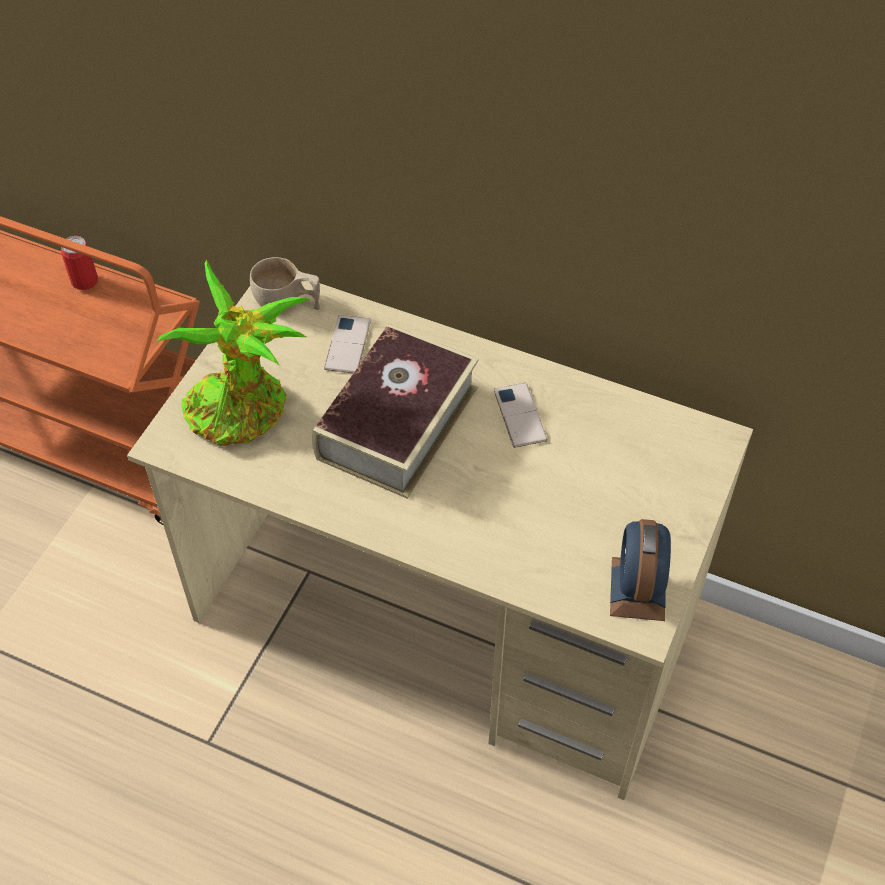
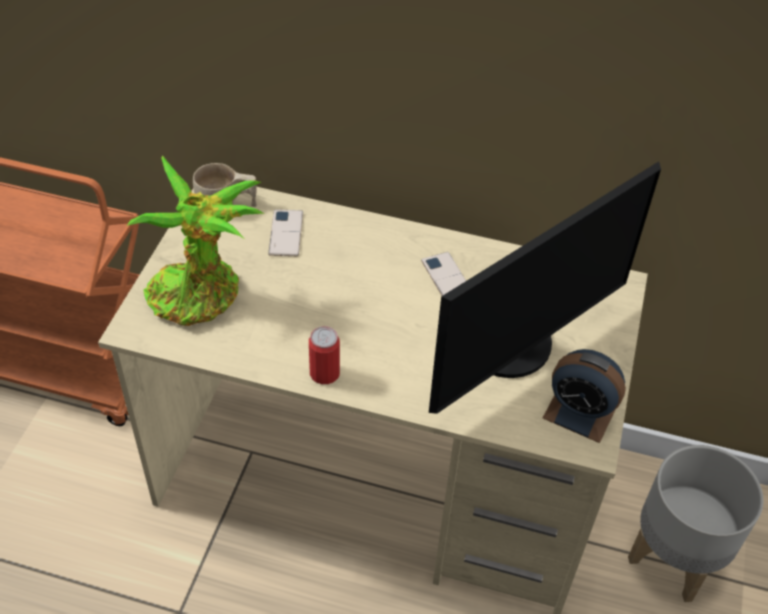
camera: 10 degrees left, 5 degrees down
can [61,236,98,290] -> can moved to [309,326,340,384]
book [312,324,478,499] -> none
alarm clock [610,519,671,621] -> alarm clock turned 60 degrees counterclockwise [543,349,626,443]
none -> monitor [429,161,661,414]
none -> grey planter [628,445,764,602]

